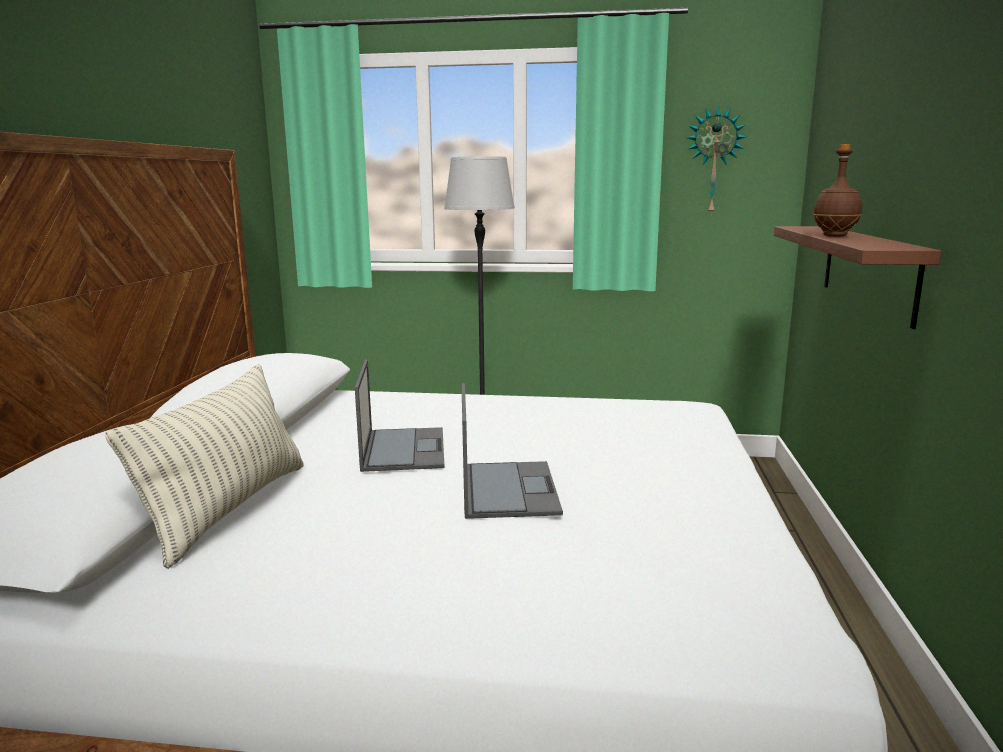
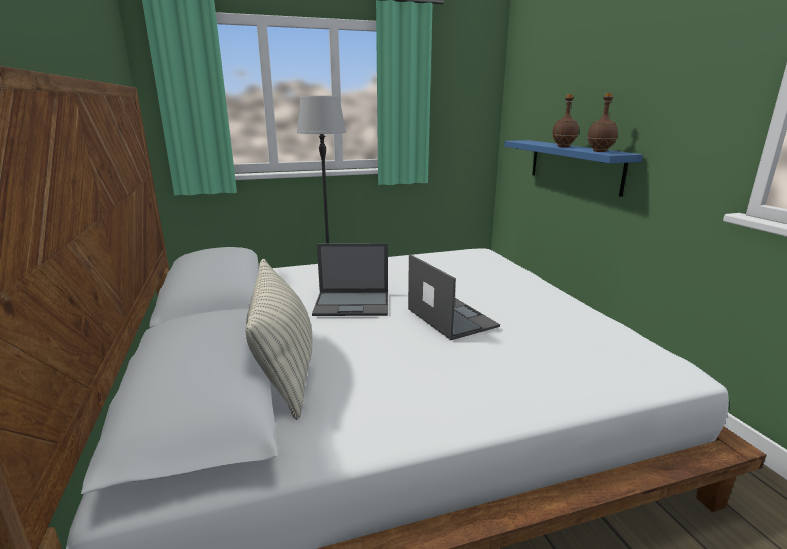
camera: 25 degrees left, 5 degrees up
laptop [355,359,444,472] -> laptop turned 120 degrees clockwise [312,243,388,316]
wall clock [687,106,746,214] -> none
brown shelf [774,226,941,329] -> blue shelf [504,140,643,197]
none -> brown bottle [587,93,618,152]

